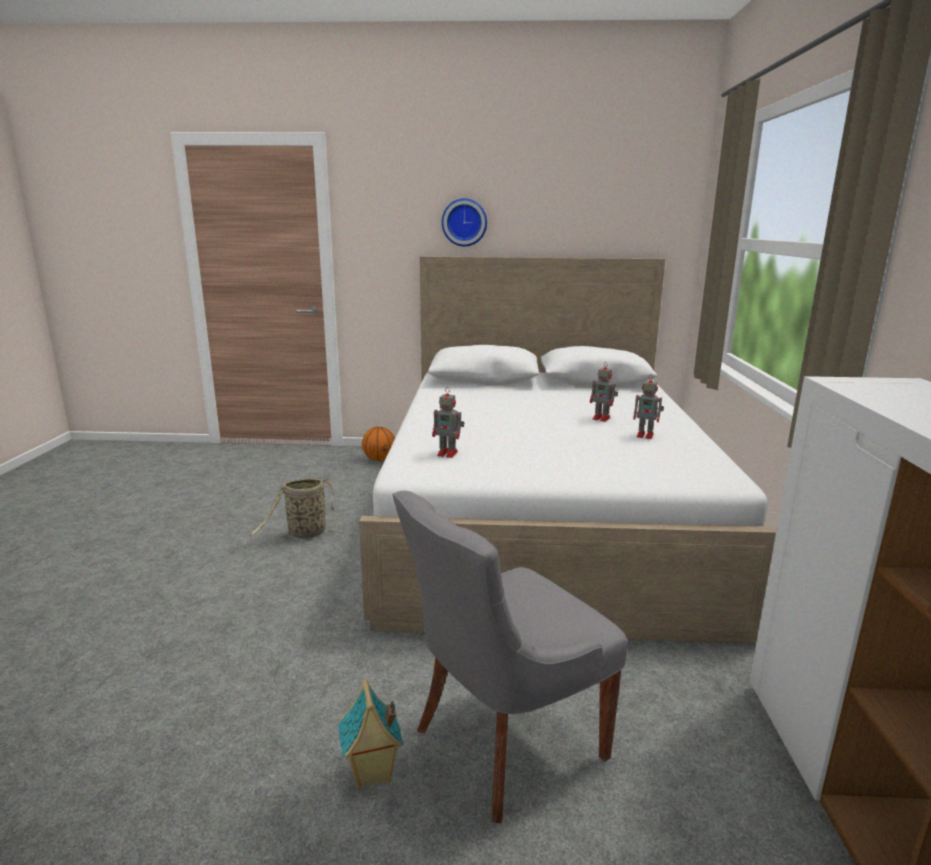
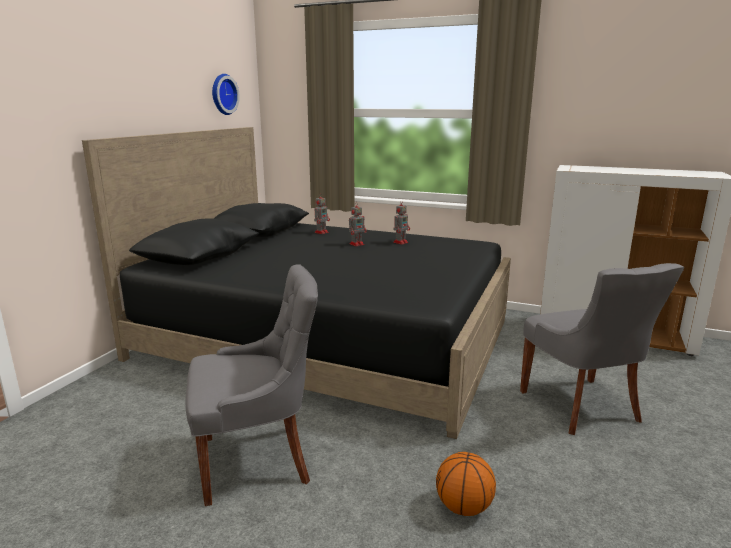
camera: 70 degrees left, 0 degrees up
basket [249,478,345,545] -> grey chair [185,264,318,506]
toy house [338,679,403,790] -> none
white bed [359,256,777,644] -> black bed [82,127,511,439]
basketball [362,427,395,461] -> basketball moved to [436,452,496,516]
toy robot [432,387,464,458] -> toy robot moved to [314,197,330,234]
wall clock [442,198,487,247] -> wall clock moved to [212,74,240,115]

